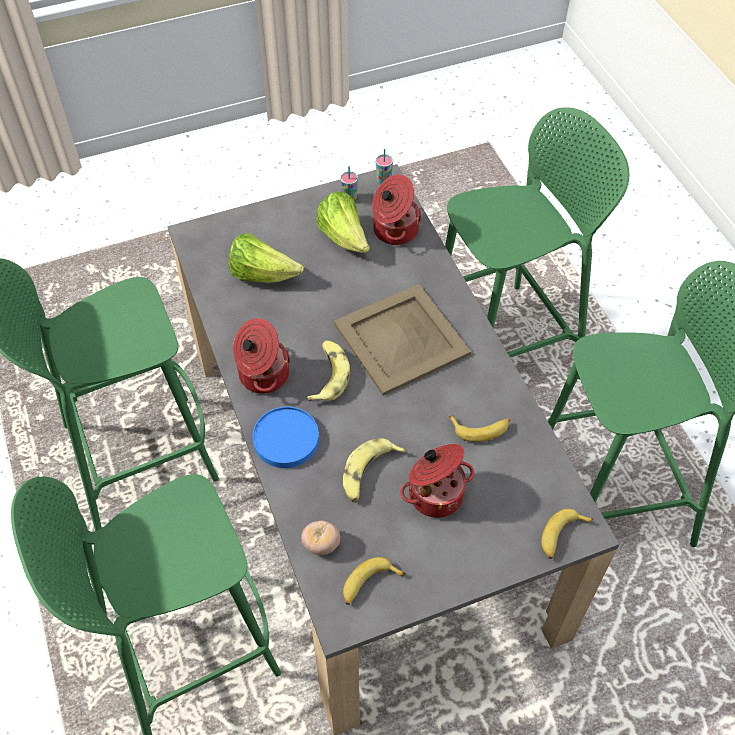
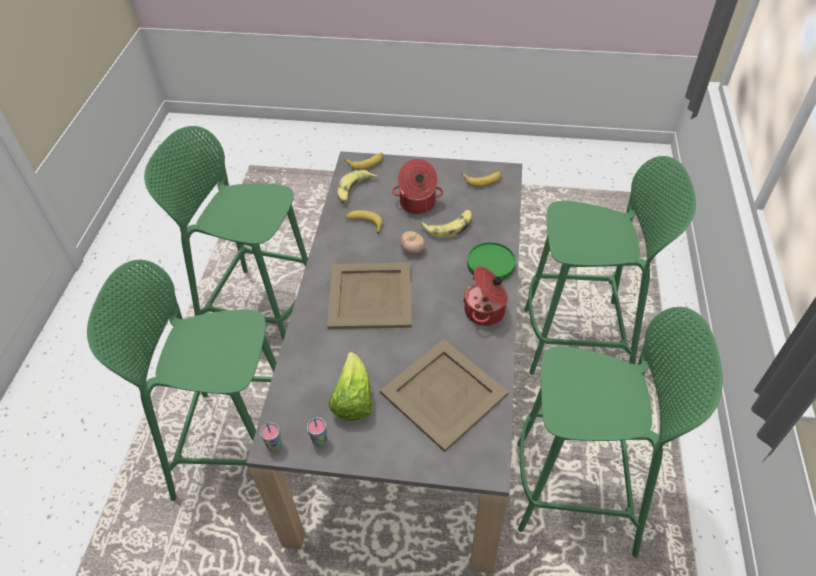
camera: 150 degrees left, 5 degrees down
lettuce [229,234,304,283] -> beige tray [380,339,509,452]
blue plate [253,407,319,468] -> green plate [467,242,516,281]
tomato [301,521,340,555] -> tomato moved to [400,231,425,254]
banana [307,340,350,401] -> banana moved to [337,170,378,204]
cooking pot [372,174,421,245] -> none

